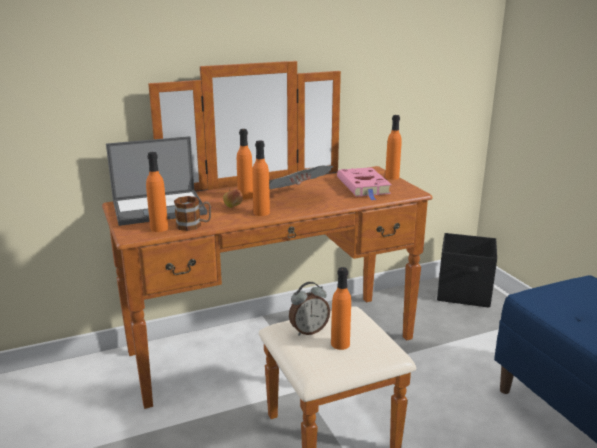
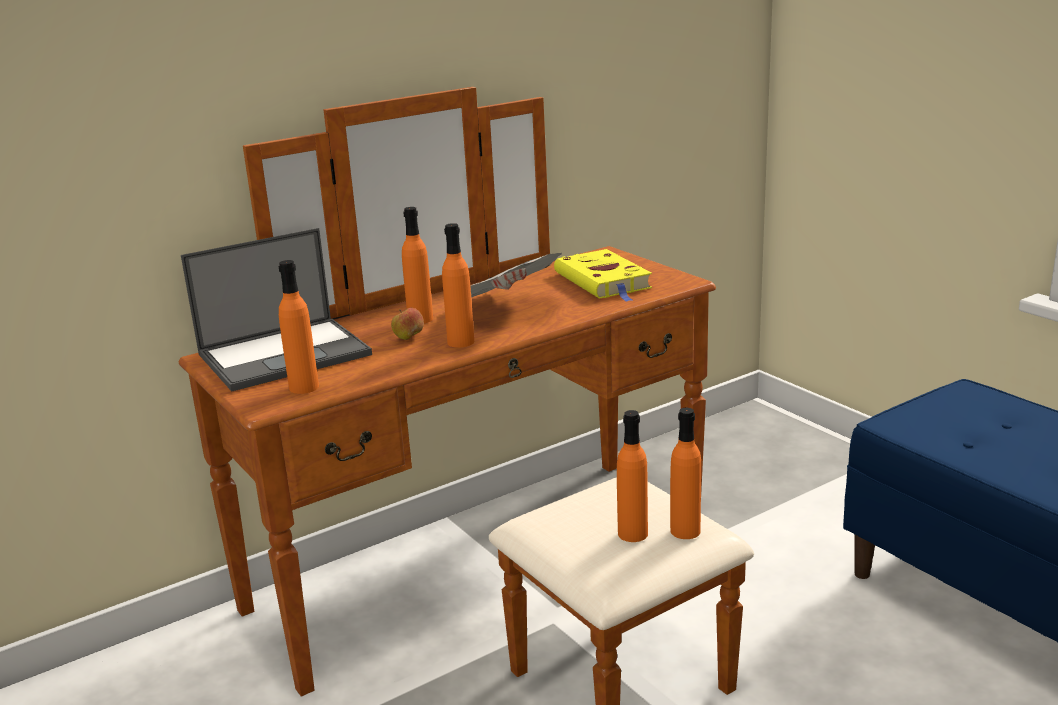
camera: 10 degrees left, 0 degrees up
mug [174,196,211,231] -> none
alarm clock [289,282,330,336] -> none
pink book [337,167,392,200] -> yellow book [554,249,652,302]
orange bottle [385,115,402,180] -> orange bottle moved to [670,408,701,539]
black storage box [437,233,497,308] -> none

